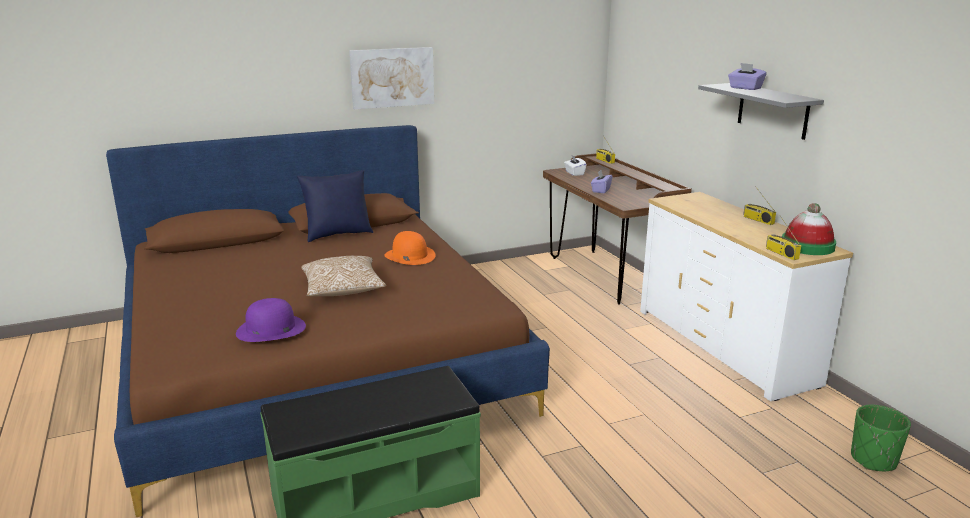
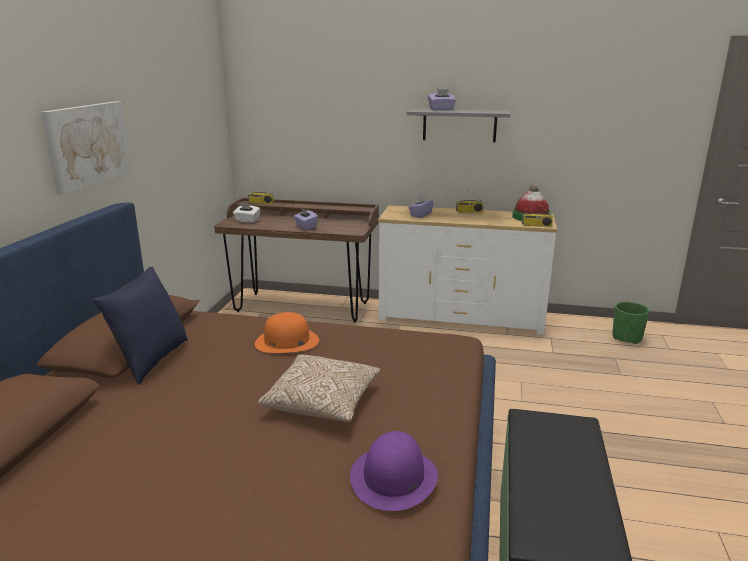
camera: 55 degrees left, 0 degrees up
none -> purple tissue box [409,195,434,218]

